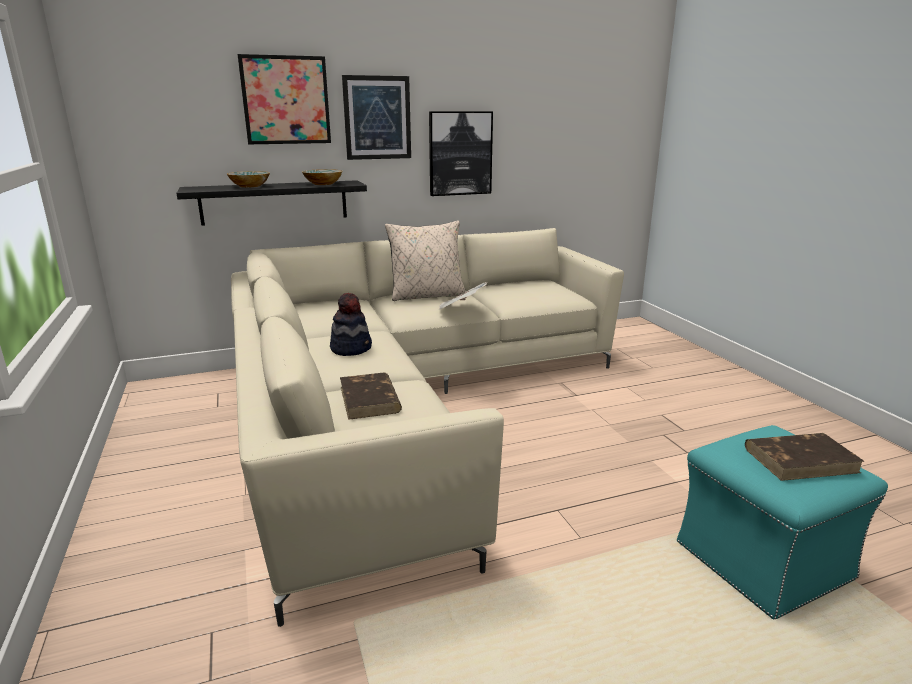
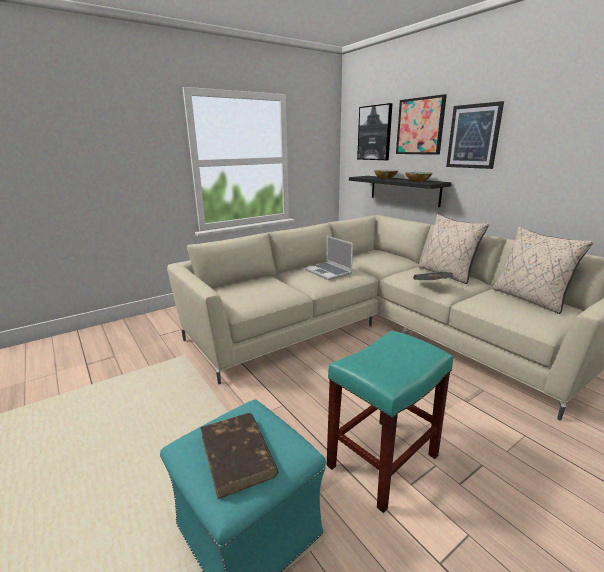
camera: 75 degrees right, 0 degrees up
hat [330,293,372,356] -> laptop [305,236,353,280]
brown book [340,373,402,420] -> none
picture [429,111,493,196] -> picture moved to [357,103,393,160]
none -> turquoise stool [327,330,453,513]
none -> beige pillow [493,227,593,314]

